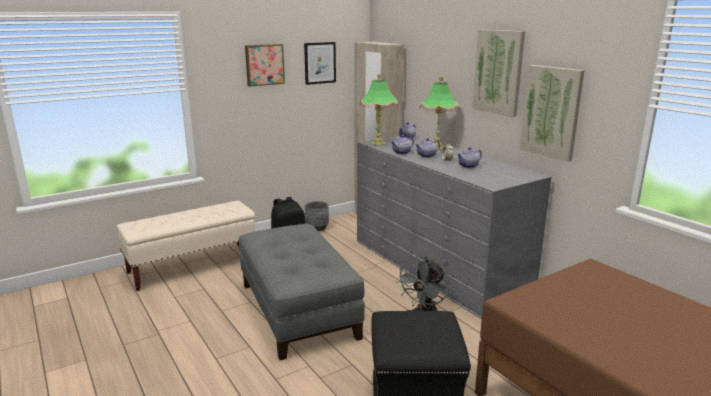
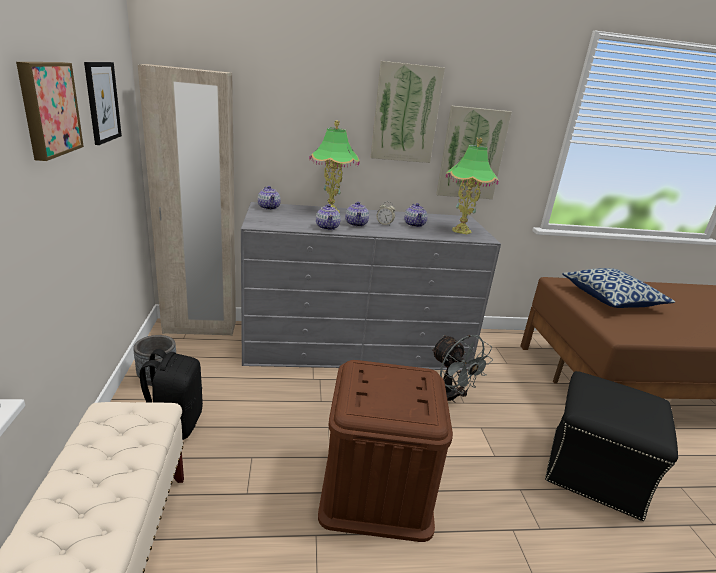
camera: 65 degrees left, 5 degrees up
grey ottoman [239,224,365,360] -> brown storage box [318,360,453,542]
table lamp [360,74,398,145] -> table lamp moved to [446,138,498,234]
none -> pillow [562,268,675,308]

